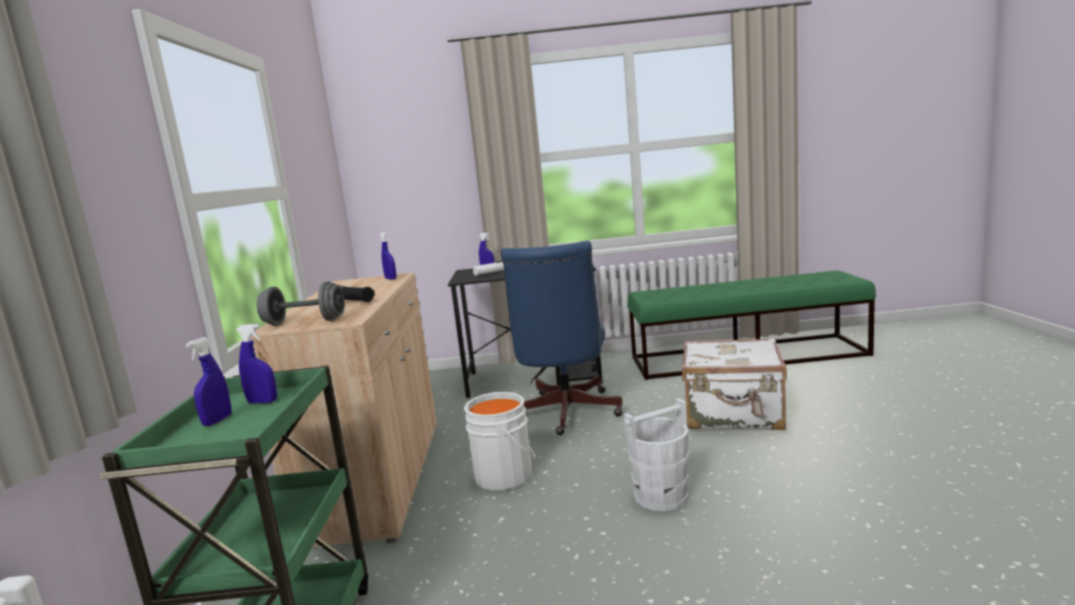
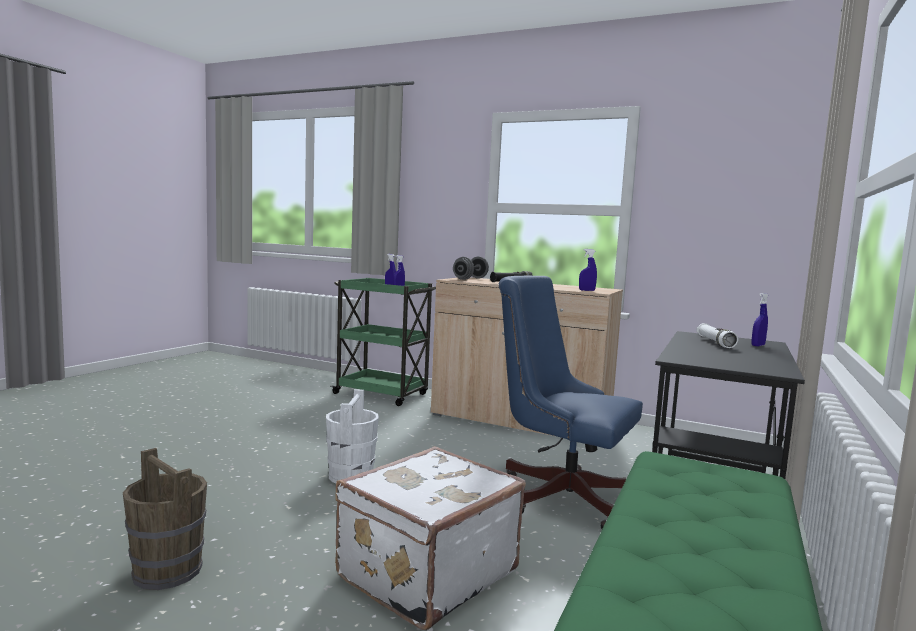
camera: 115 degrees right, 5 degrees down
white bucket [464,392,536,491] -> none
none -> brown bucket [123,448,207,590]

